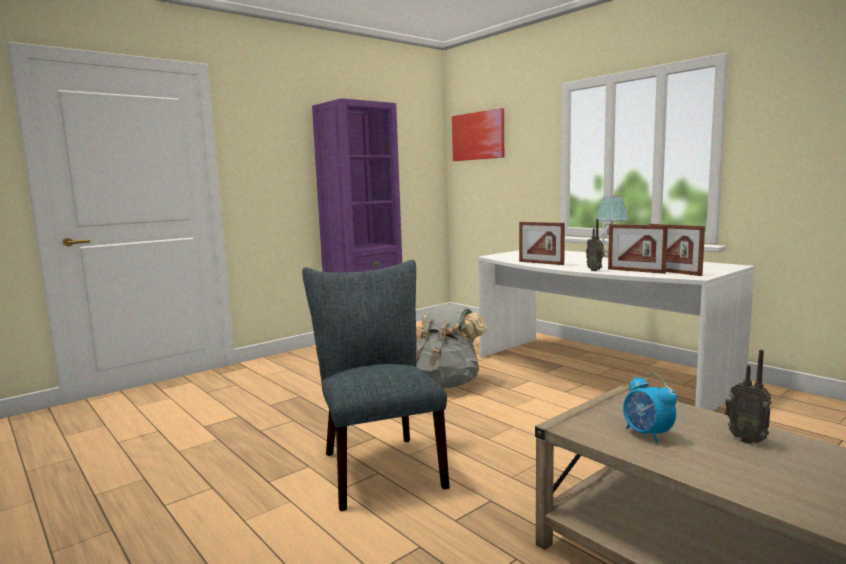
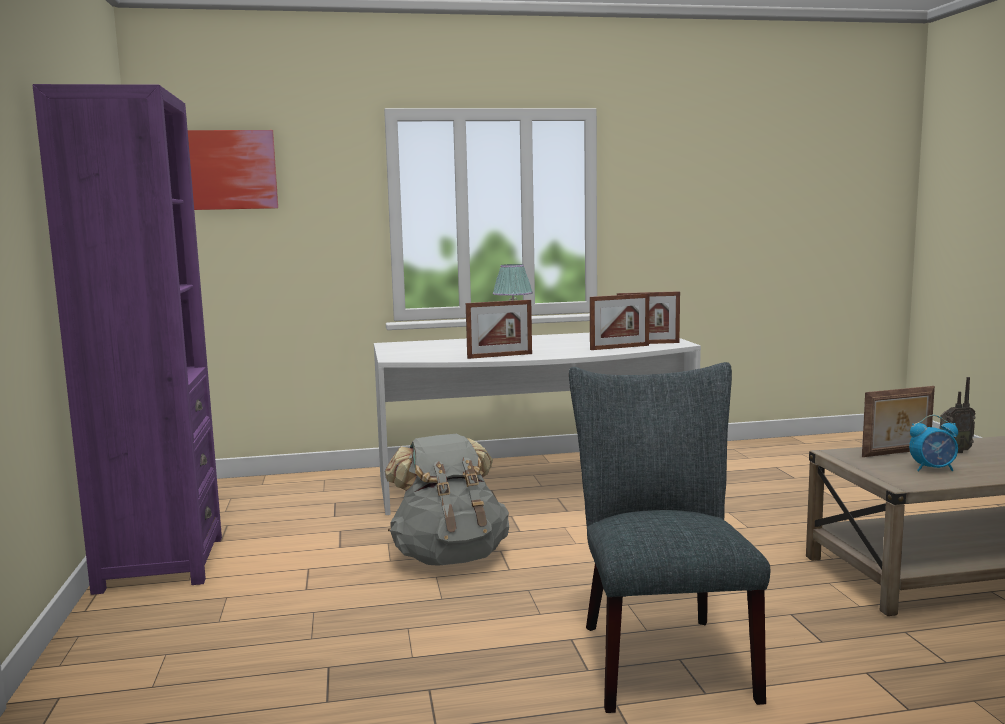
camera: 60 degrees left, 0 degrees up
grey chair [302,260,450,511] -> grey chair turned 75 degrees clockwise [569,362,770,713]
radio [586,219,605,271] -> none
none -> picture frame [862,386,935,457]

